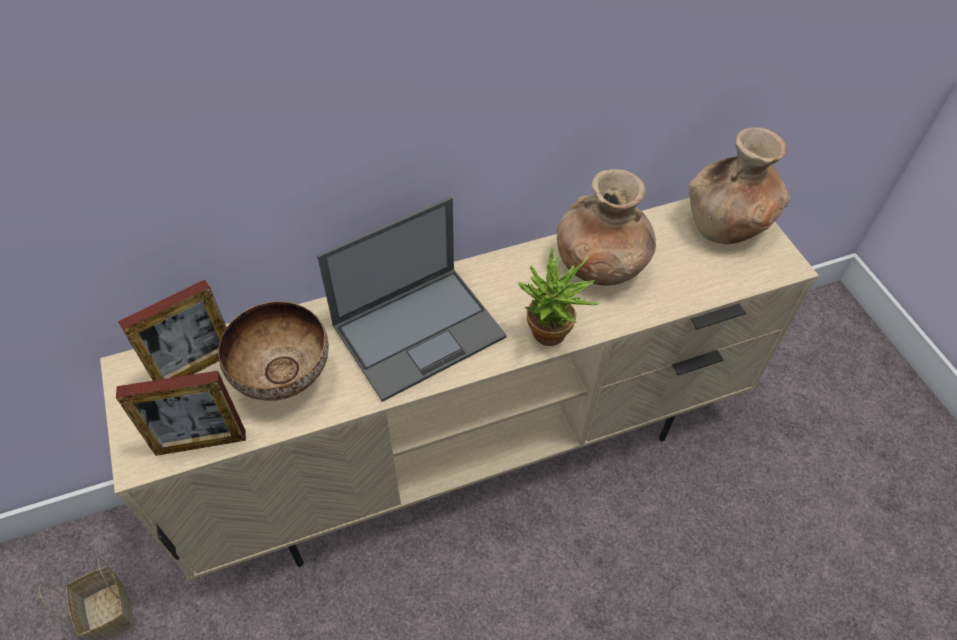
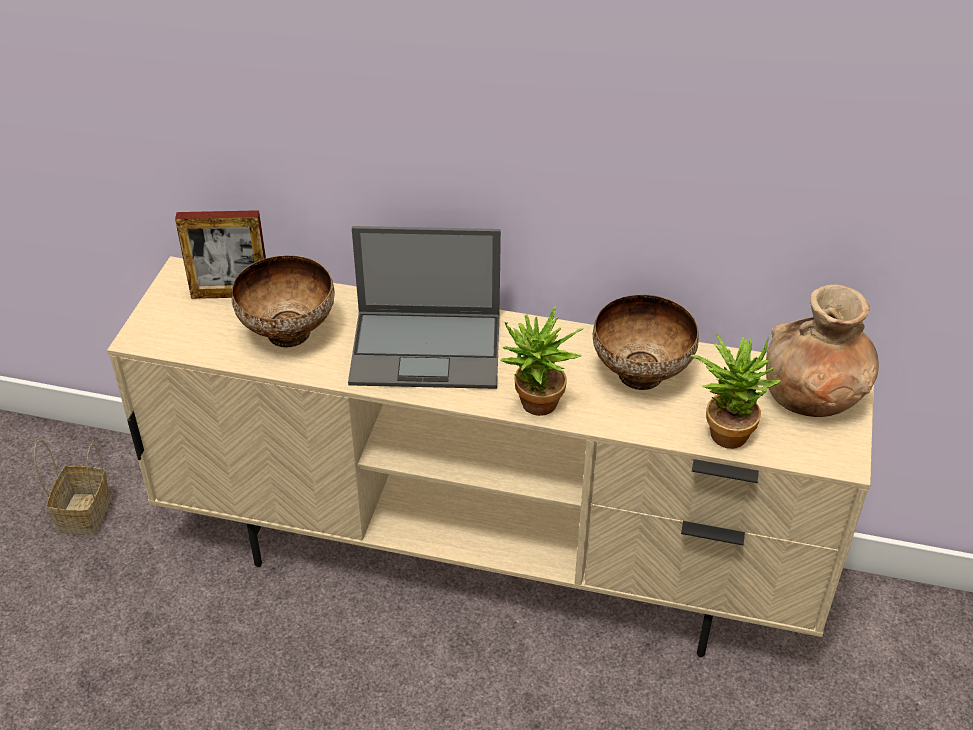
camera: 35 degrees right, 10 degrees down
picture frame [116,371,246,456] -> none
brown vase [557,169,656,285] -> bowl [593,294,699,390]
none -> potted plant [691,333,781,449]

